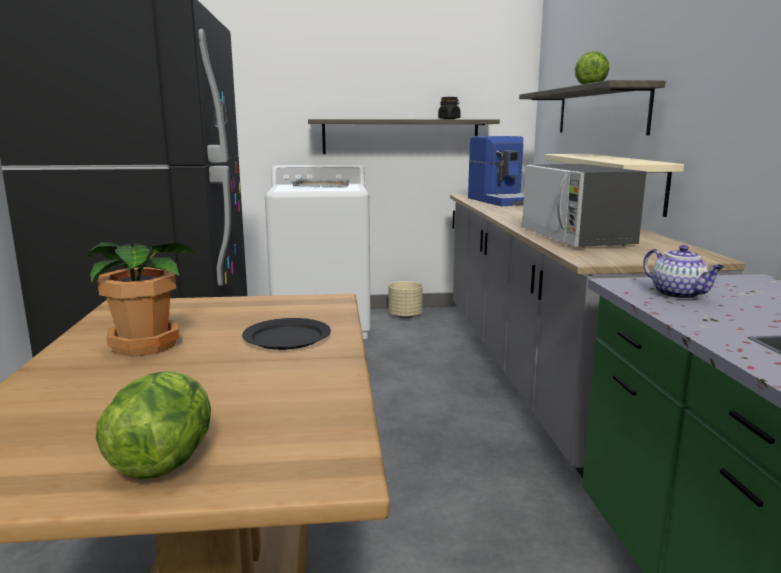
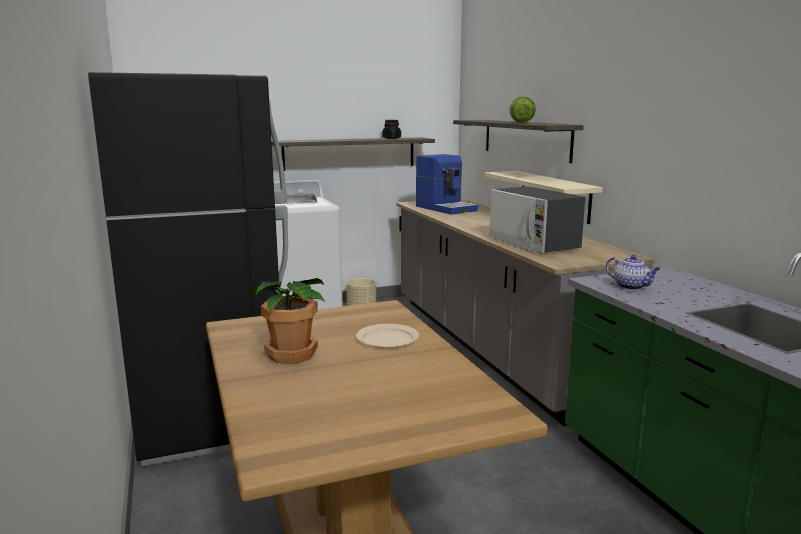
camera: 15 degrees left, 0 degrees up
lettuce [96,371,211,479] -> none
black plate [242,318,331,350] -> beige plate [356,324,419,348]

